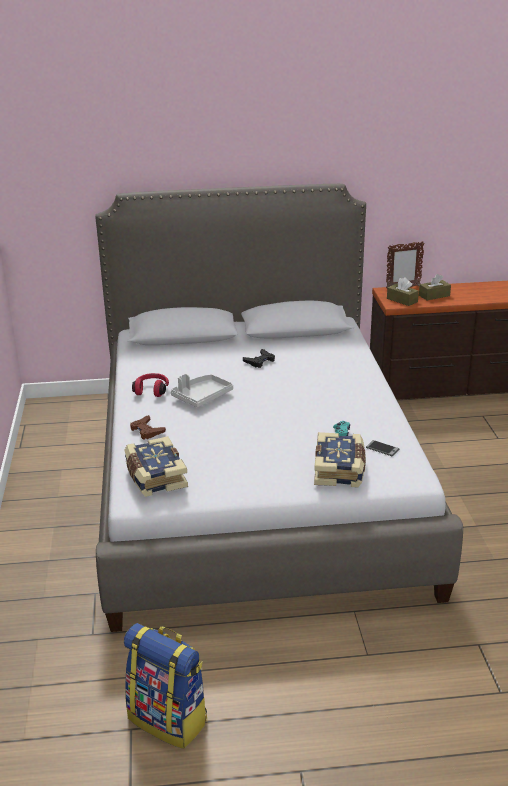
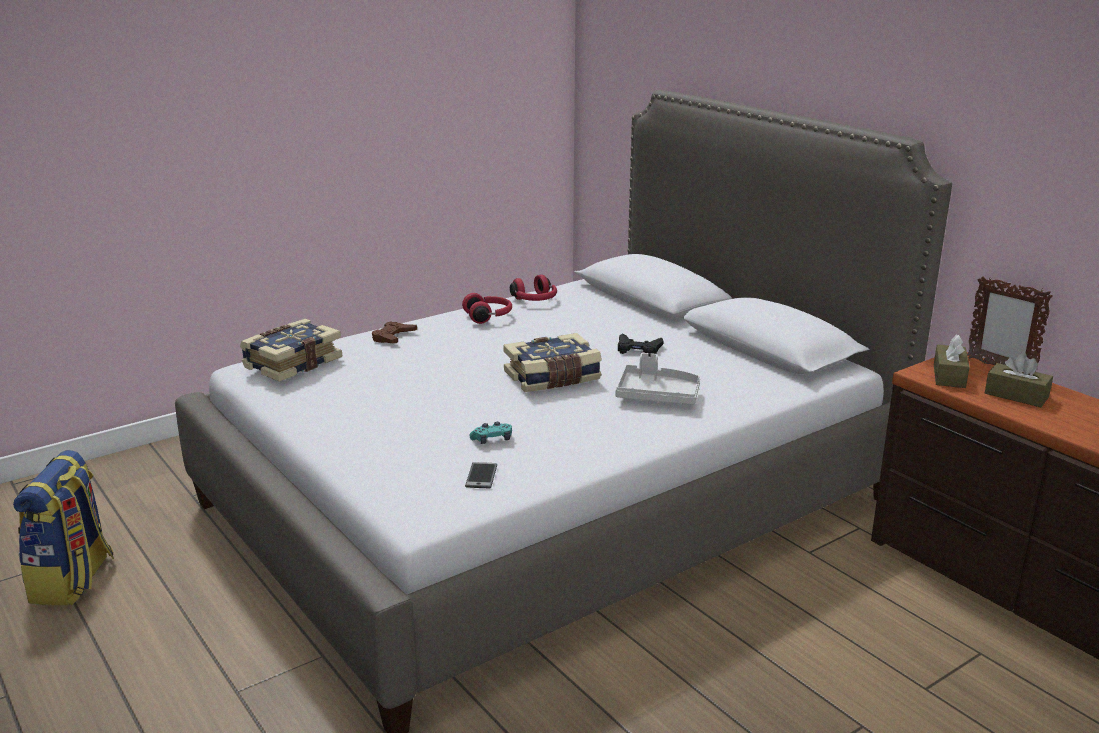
camera: 60 degrees right, 5 degrees down
grey tray [171,374,233,407] -> grey tray moved to [615,353,700,405]
book [314,432,366,487] -> book moved to [503,333,602,392]
none -> red headphones [510,275,557,301]

